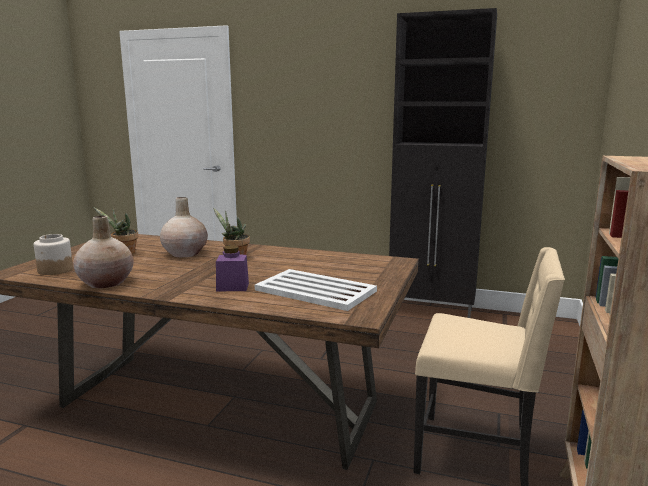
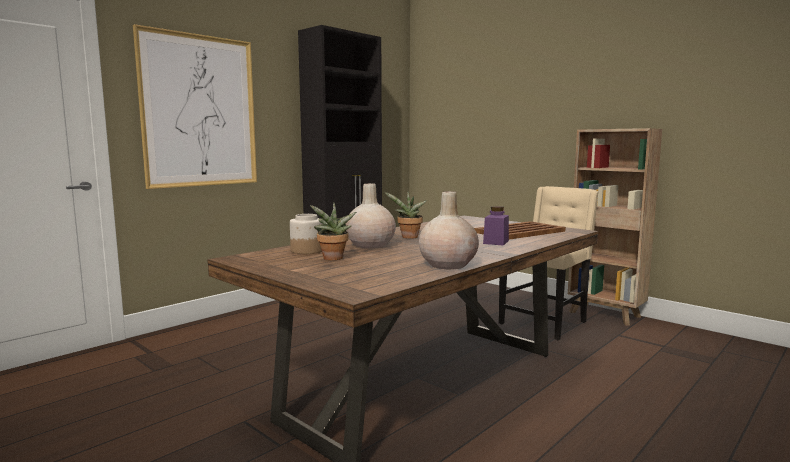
camera: 65 degrees left, 5 degrees down
jar [34,234,73,275] -> jar moved to [290,214,322,254]
white tray [255,269,377,311] -> brown tray [474,221,565,240]
none -> picture [133,24,257,189]

